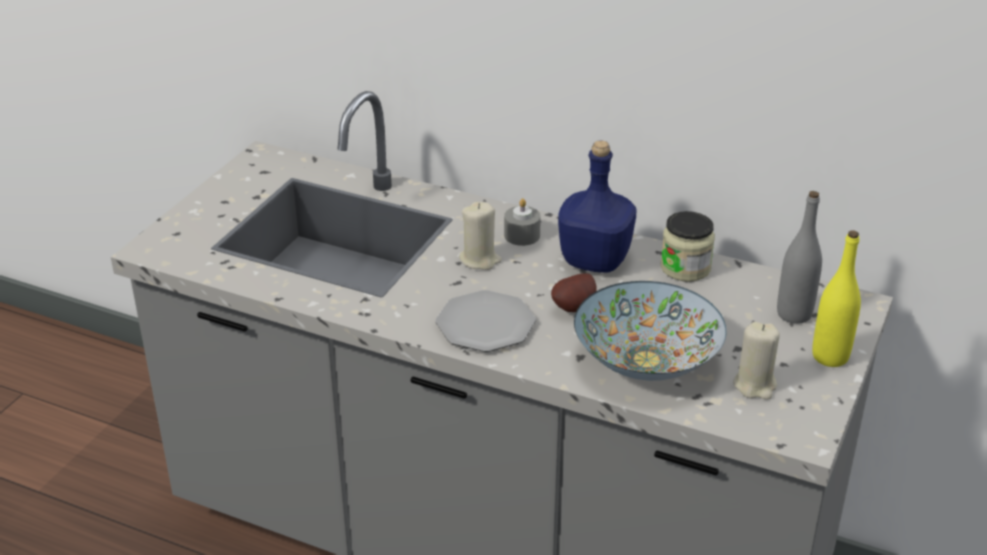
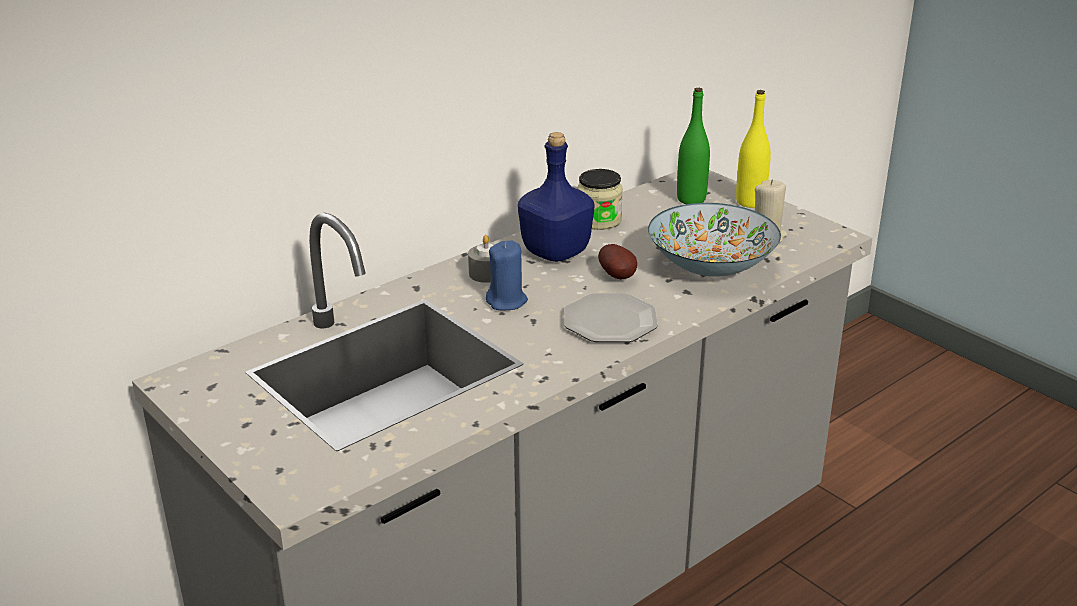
camera: 65 degrees left, 5 degrees down
beige candle [459,202,502,270] -> blue candle [486,241,528,310]
grey bottle [777,191,822,324] -> green bottle [677,88,710,204]

